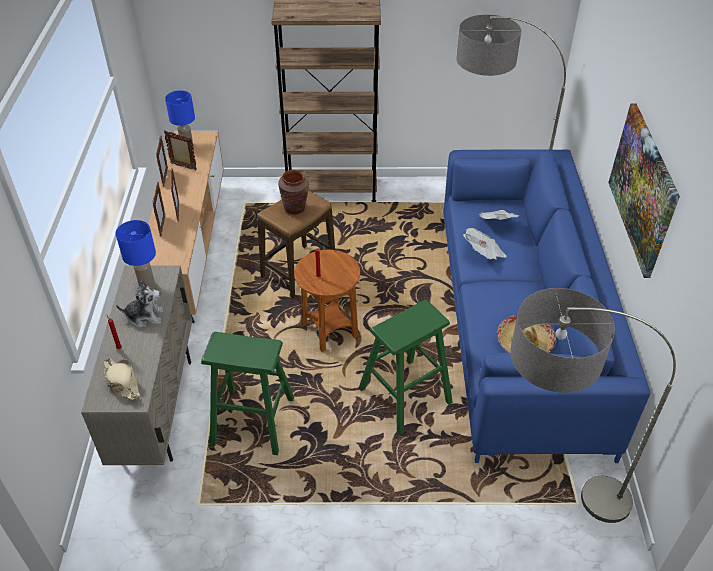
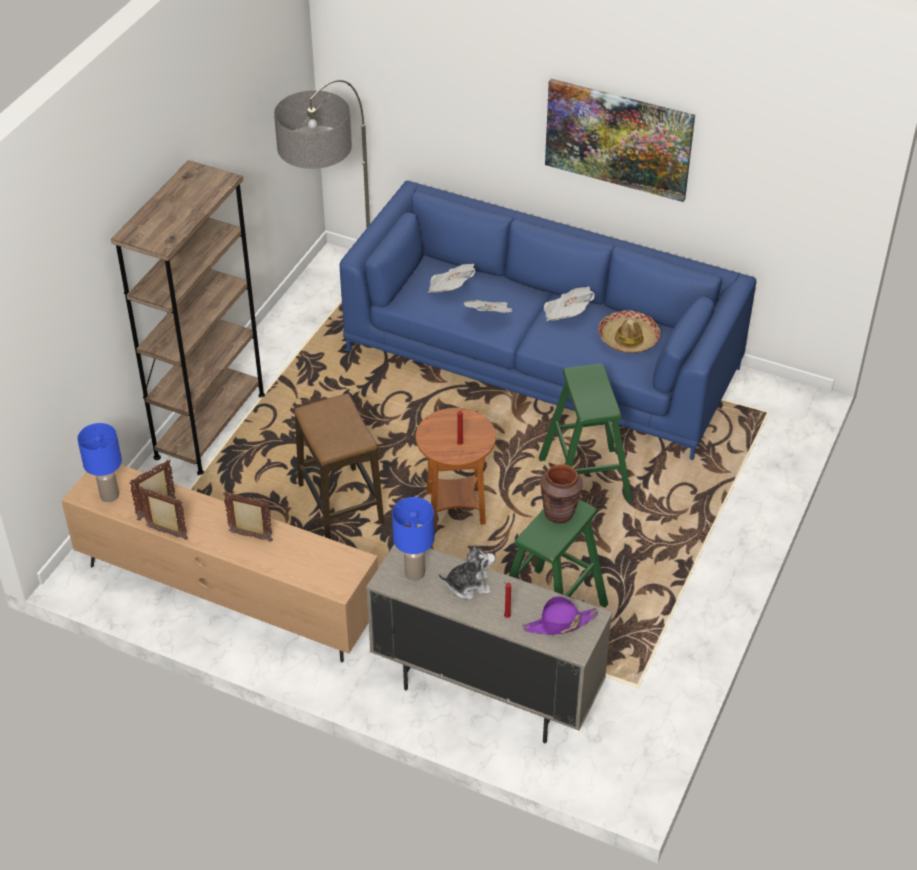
camera: 65 degrees left, 0 degrees up
beige hat [104,358,140,400] -> purple hat [522,596,598,635]
plush toy [116,281,163,328] -> plush toy turned 60 degrees clockwise [438,543,495,599]
picture frame [153,182,165,236] -> none
brown vase [278,170,309,214] -> brown vase moved to [540,464,583,524]
floor lamp [510,288,676,523] -> none
none -> newspaper [544,287,595,321]

